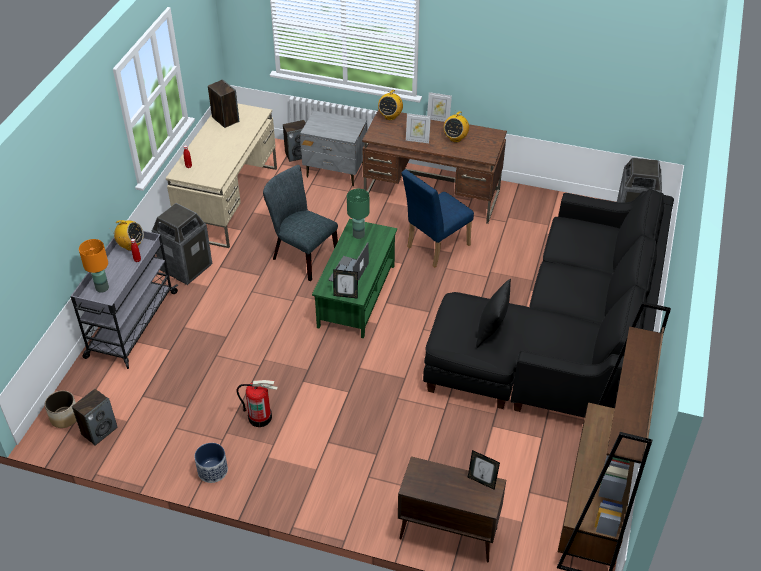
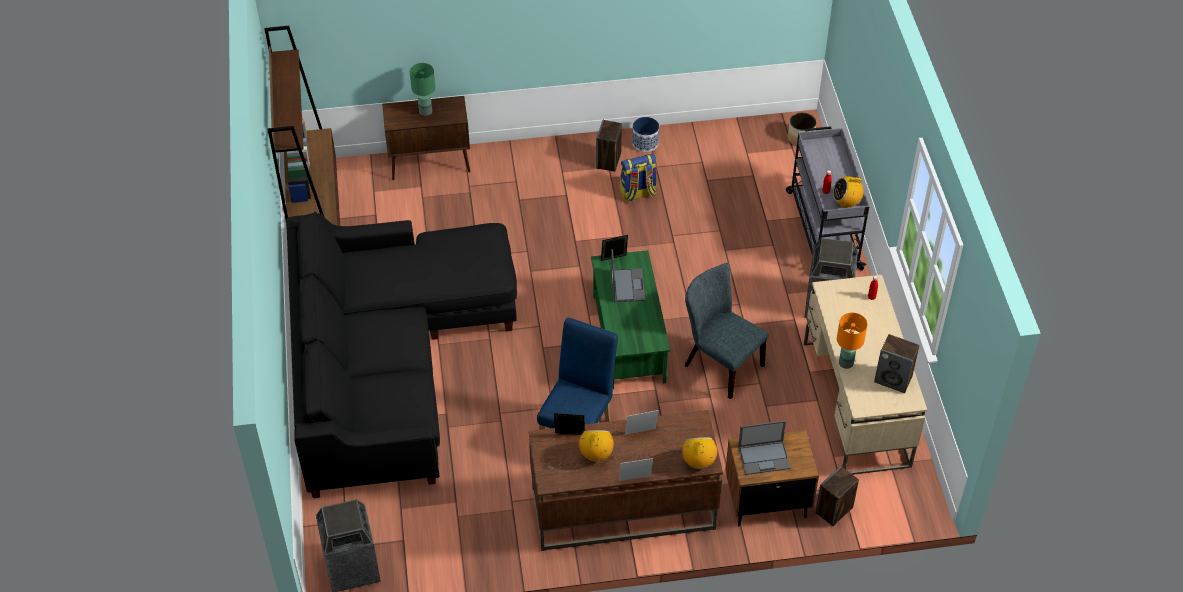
camera: 155 degrees right, 5 degrees up
speaker [72,389,118,446] -> speaker moved to [596,120,622,172]
orange table lamp [79,239,109,293] -> orange table lamp moved to [837,313,867,369]
fire extinguisher [236,380,278,427] -> backpack [620,154,657,202]
grey chair [263,165,338,281] -> grey chair turned 150 degrees counterclockwise [685,263,768,399]
grey nightstand [300,111,367,186] -> brown nightstand [725,430,819,526]
green table lamp [347,189,370,239] -> green table lamp moved to [410,63,435,116]
picture frame [468,450,500,490] -> picture frame moved to [554,413,585,435]
black pillow [476,279,511,348] -> none
none -> laptop [738,420,791,475]

